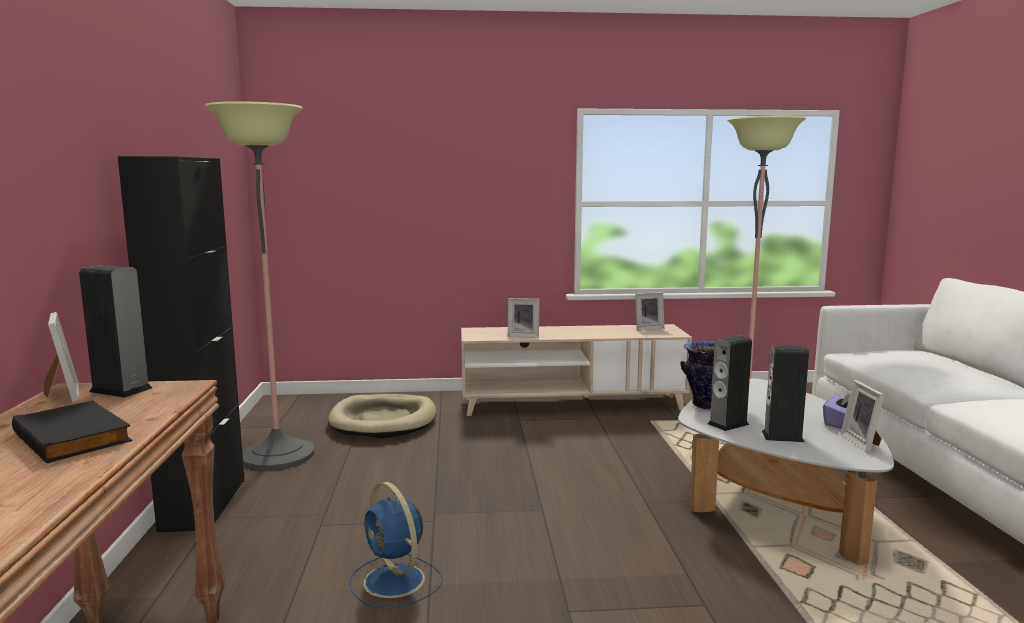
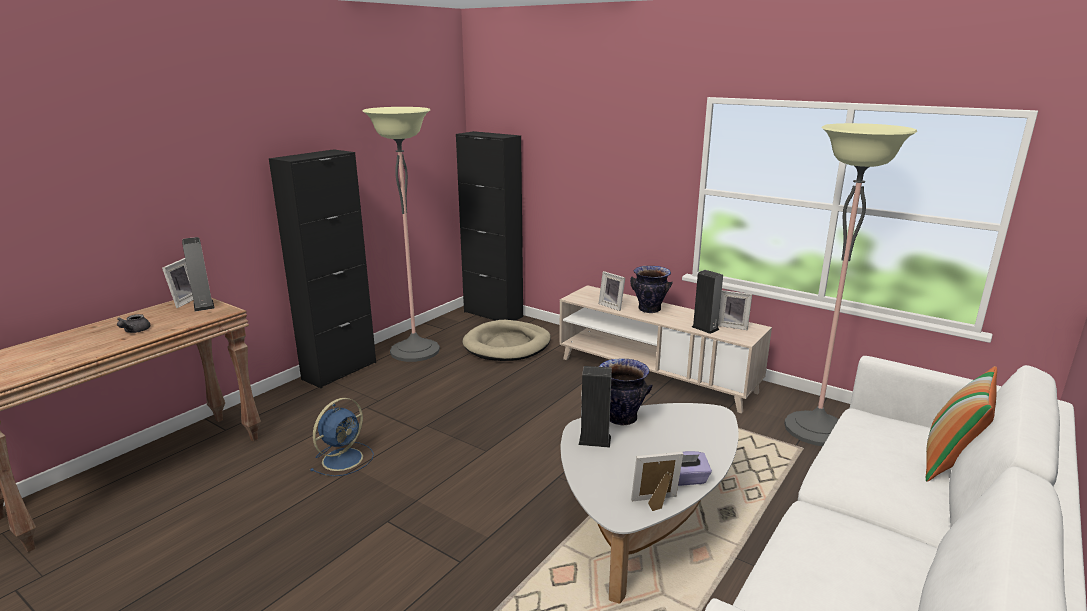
camera: 40 degrees right, 10 degrees up
black book [12,400,132,463] -> grey teapot [117,314,150,333]
blue fan [349,482,443,609] -> blue fan turned 150 degrees counterclockwise [310,398,374,476]
speaker [762,345,809,442] -> speaker moved to [692,270,723,334]
picture frame [840,380,885,453] -> picture frame turned 45 degrees clockwise [631,452,683,511]
none -> black cabinet [456,131,523,321]
none -> vase [630,266,673,313]
none -> pillow [926,366,997,482]

